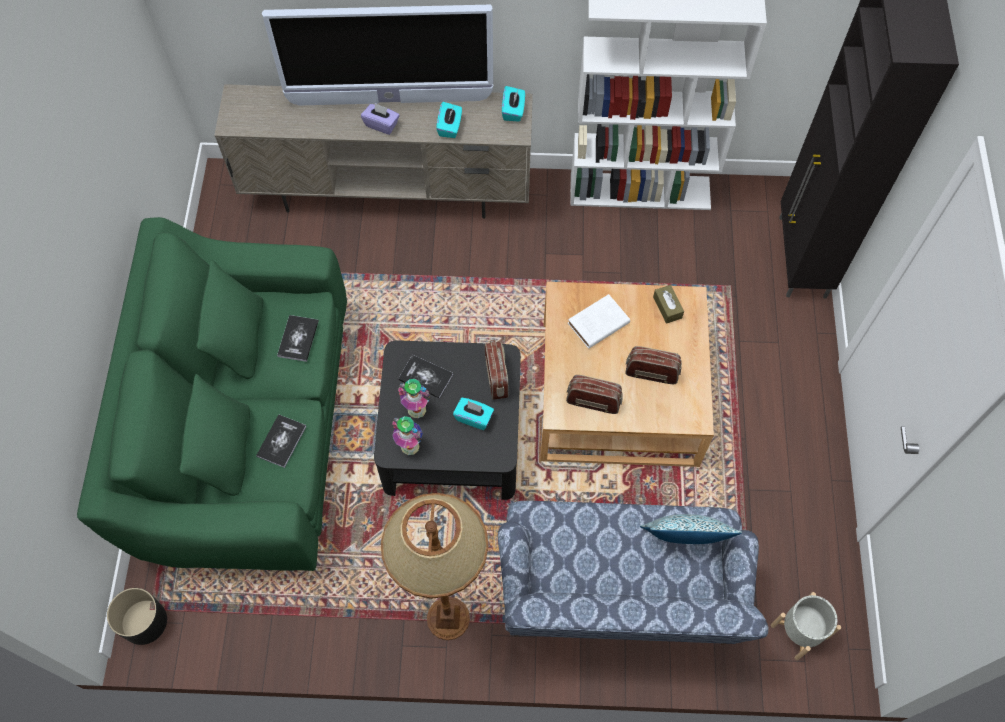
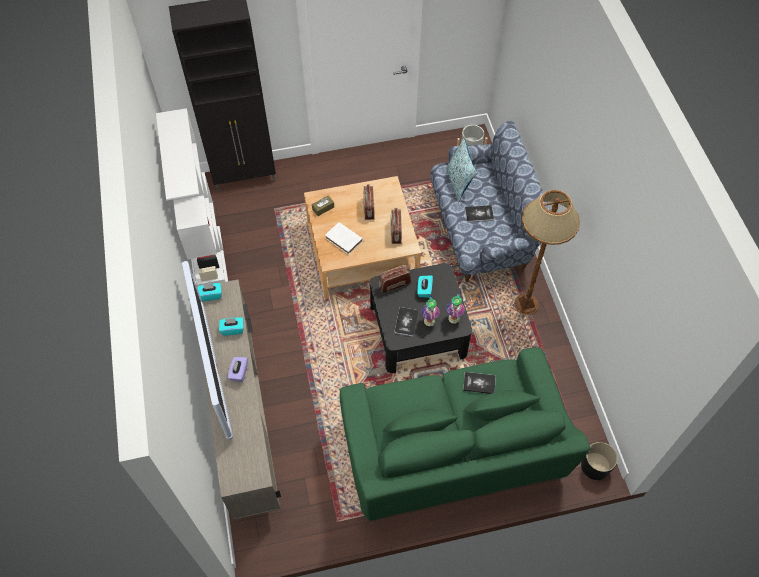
camera: 105 degrees left, 5 degrees down
book [277,315,319,362] -> book moved to [465,205,494,222]

